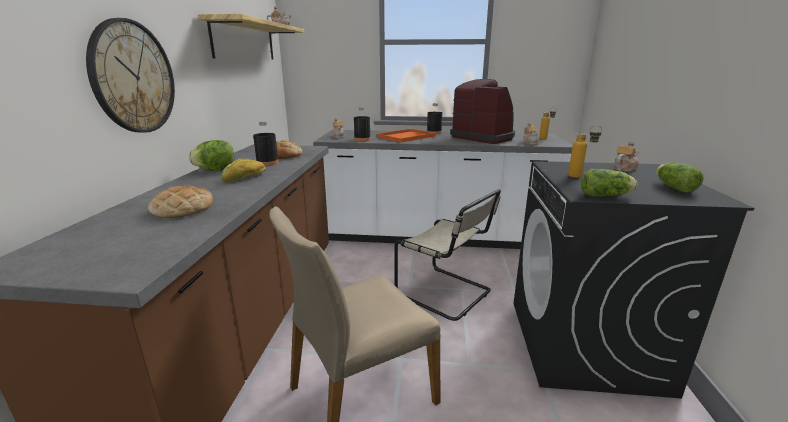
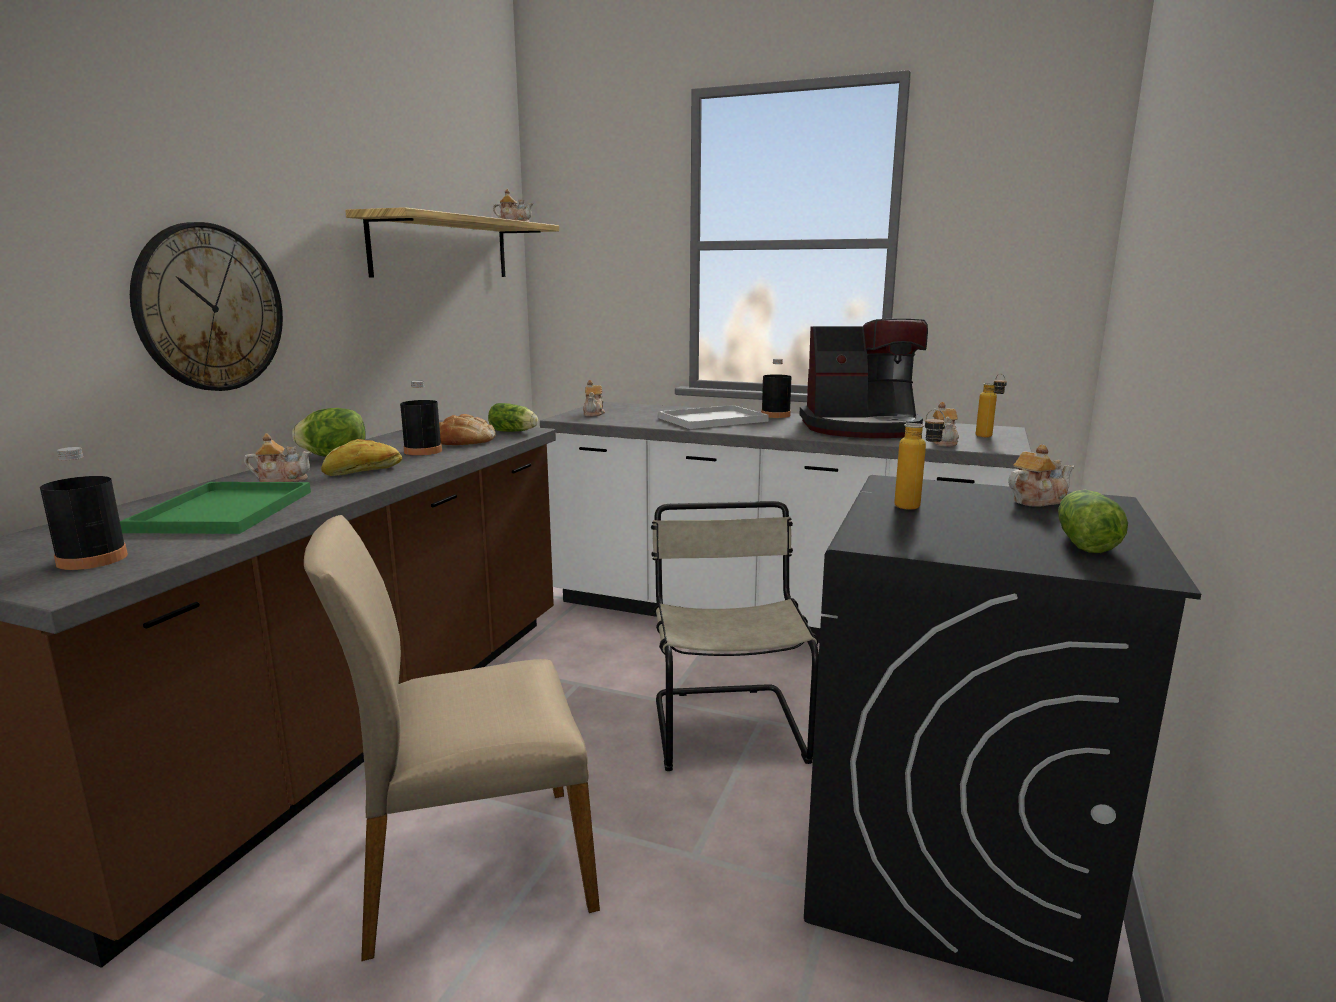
camera: 15 degrees right, 5 degrees down
bread [148,185,213,218] -> green tray [120,482,311,534]
black bottle [354,107,371,141] -> black bottle moved to [40,447,128,570]
orange tray [377,129,435,142] -> white tray [658,405,769,429]
beige chair [394,189,501,321] -> beige chair turned 150 degrees counterclockwise [651,501,819,771]
coffee machine [450,79,515,144] -> coffee machine turned 120 degrees clockwise [799,318,928,438]
lettuce [581,169,637,197] -> lettuce moved to [488,403,538,432]
none -> teapot [244,433,311,482]

